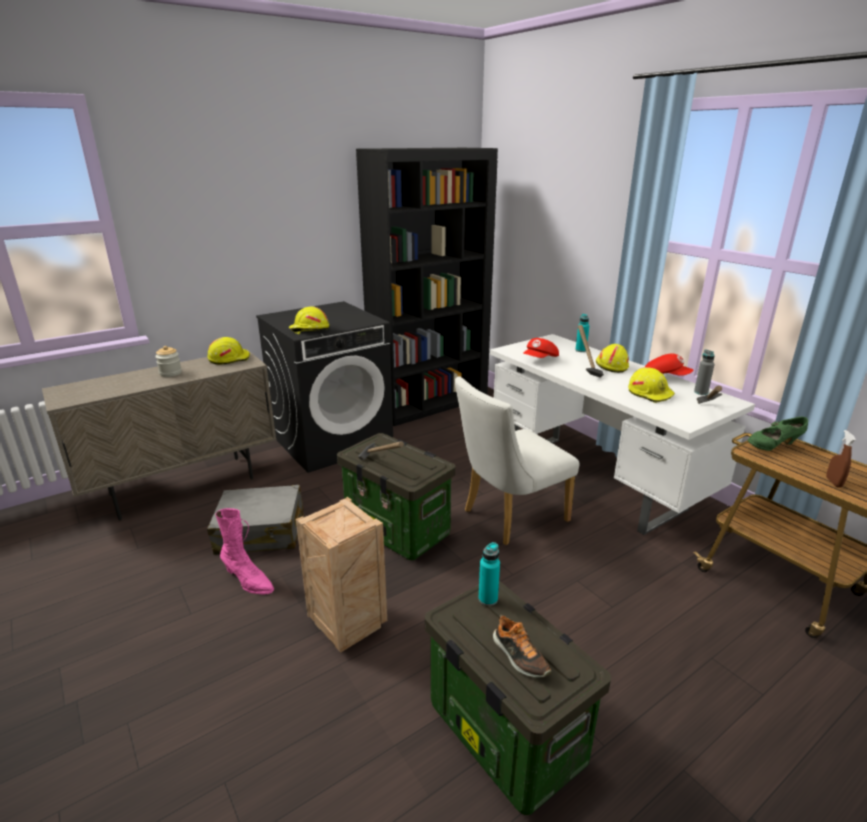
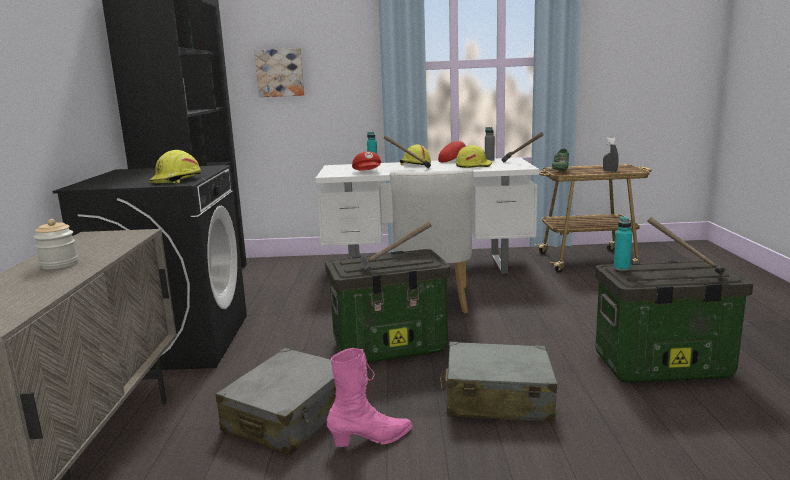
camera: 55 degrees left, 10 degrees down
yellow hard hat [207,337,250,365] -> none
crate [296,497,387,653] -> grey suitcase [440,342,557,422]
shoe [493,615,551,678] -> hammer [647,217,726,275]
brown spray bottle [826,430,856,488] -> grey spray bottle [603,137,618,172]
none -> picture [254,48,305,97]

